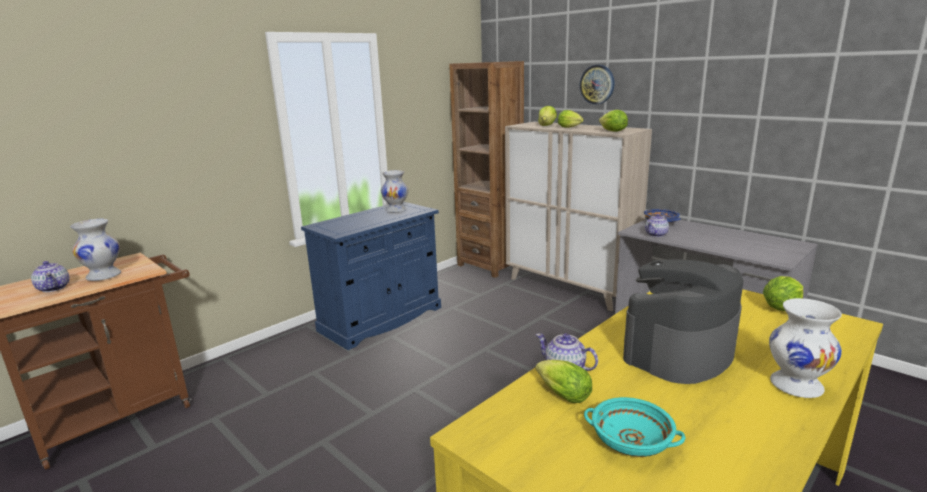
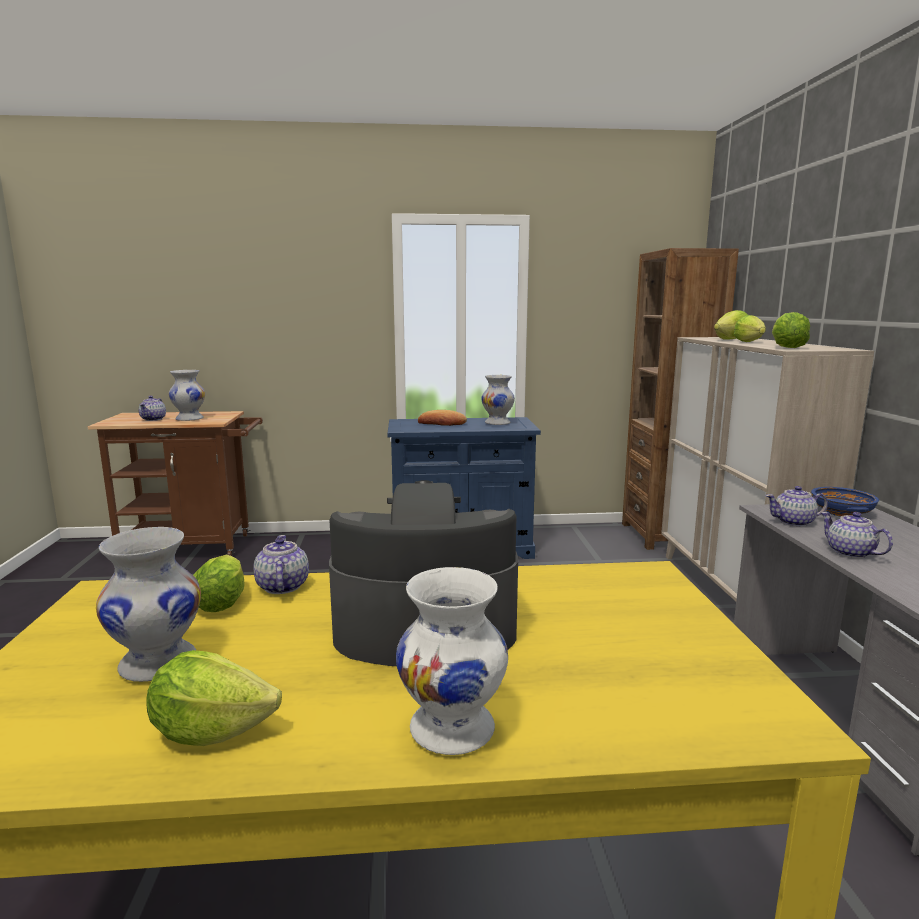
camera: 40 degrees right, 5 degrees down
wall clock [580,65,615,104] -> none
turquoise bowl [584,397,685,457] -> white vase [96,527,201,682]
lettuce [763,276,803,311] -> lettuce moved to [146,650,282,746]
none -> bread [418,410,467,426]
none -> teapot [820,512,893,558]

